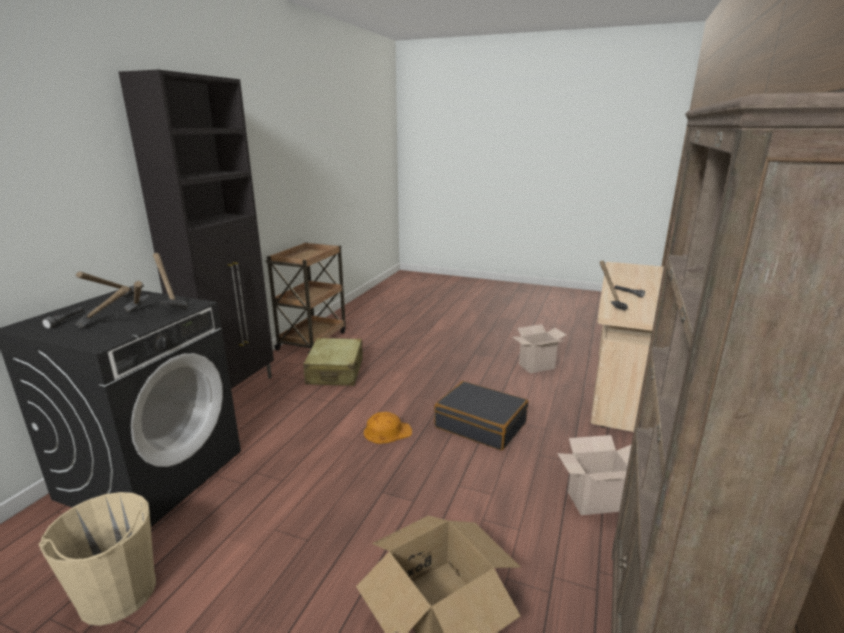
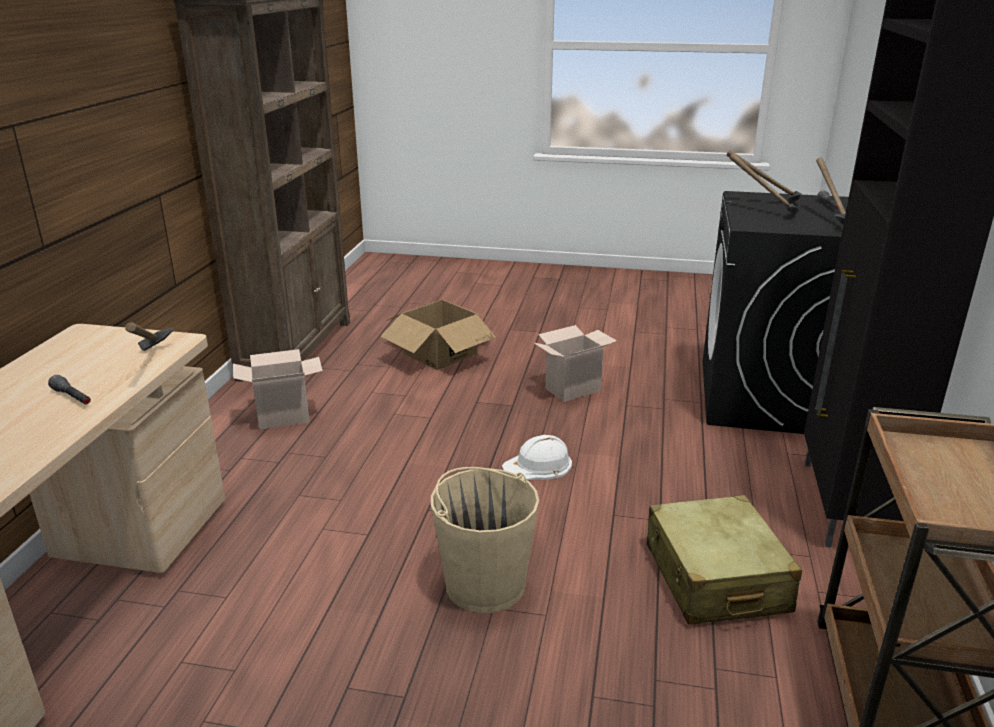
camera: 170 degrees right, 5 degrees up
beige bucket [39,492,156,626] -> beige bucket moved to [431,467,539,613]
hammer [153,253,188,310] -> none
orange hard hat [364,412,412,444] -> white hard hat [502,435,572,480]
black suitcase [434,381,528,450] -> none
cardboard box [513,324,566,373] -> cardboard box moved to [534,325,617,402]

